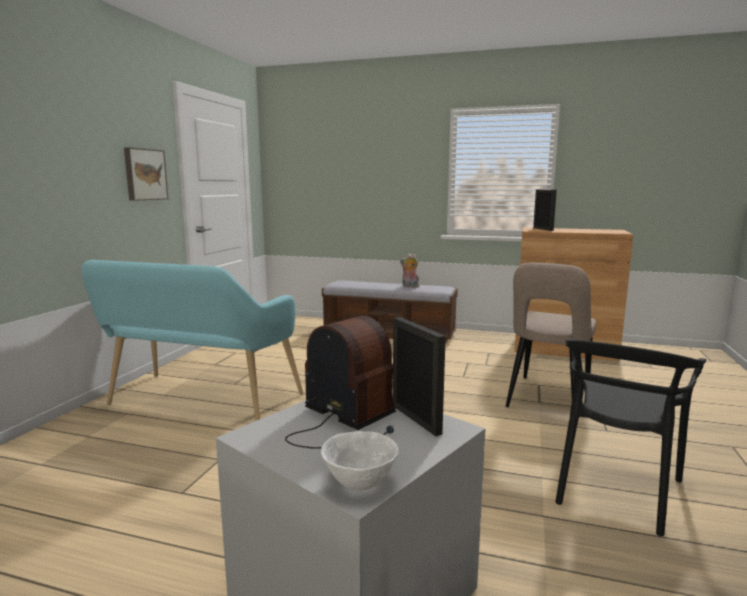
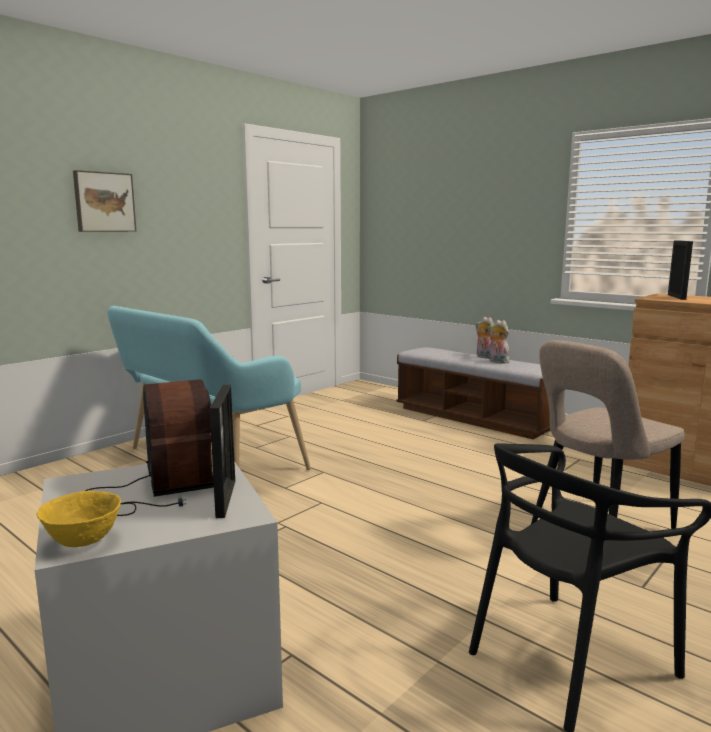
camera: 25 degrees right, 0 degrees up
picture [124,147,168,201] -> picture moved to [73,170,136,232]
white bowl [321,431,399,491] -> yellow bowl [37,491,121,547]
none -> plush toy [475,317,494,359]

